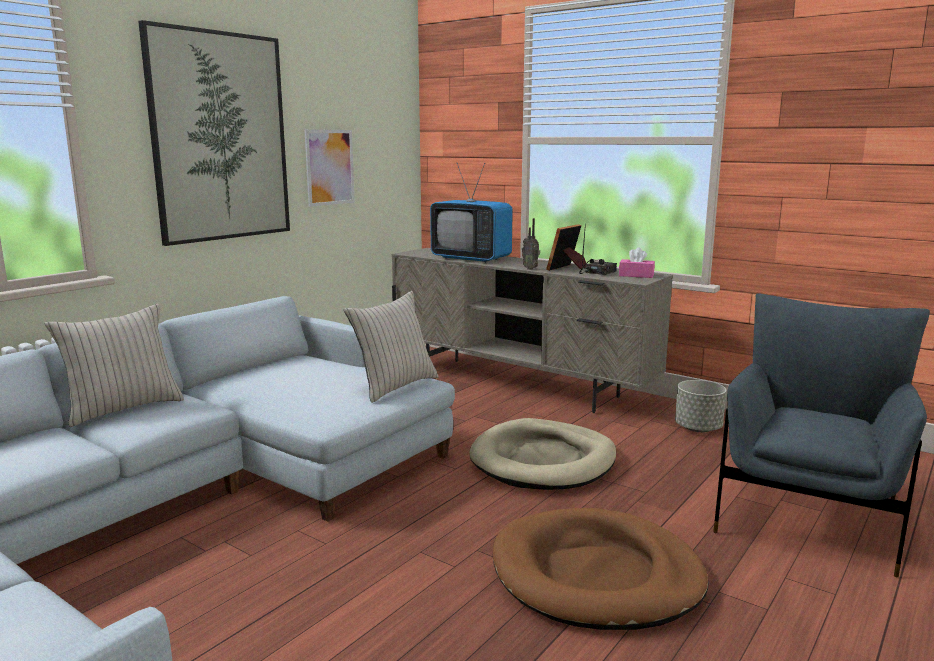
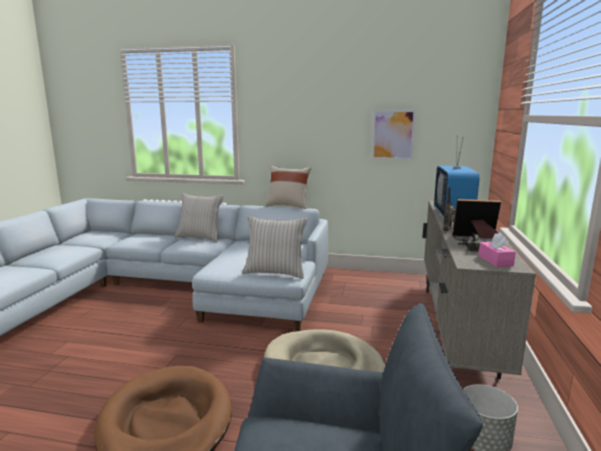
camera: 65 degrees right, 0 degrees up
picture [138,20,290,246] -> none
none -> beige pillow [266,166,311,209]

